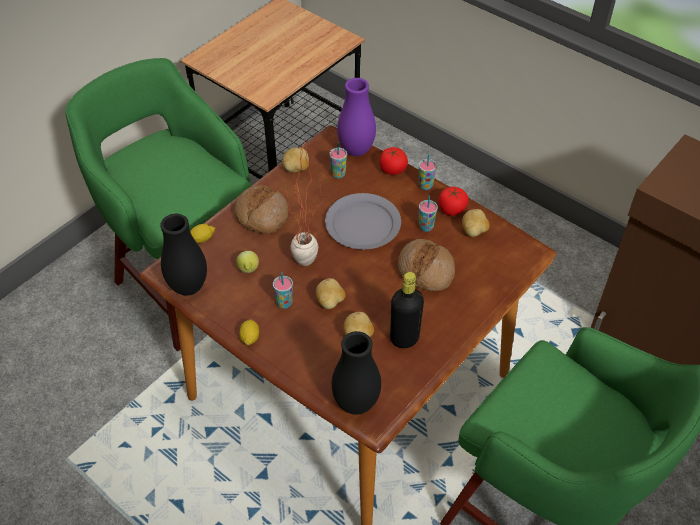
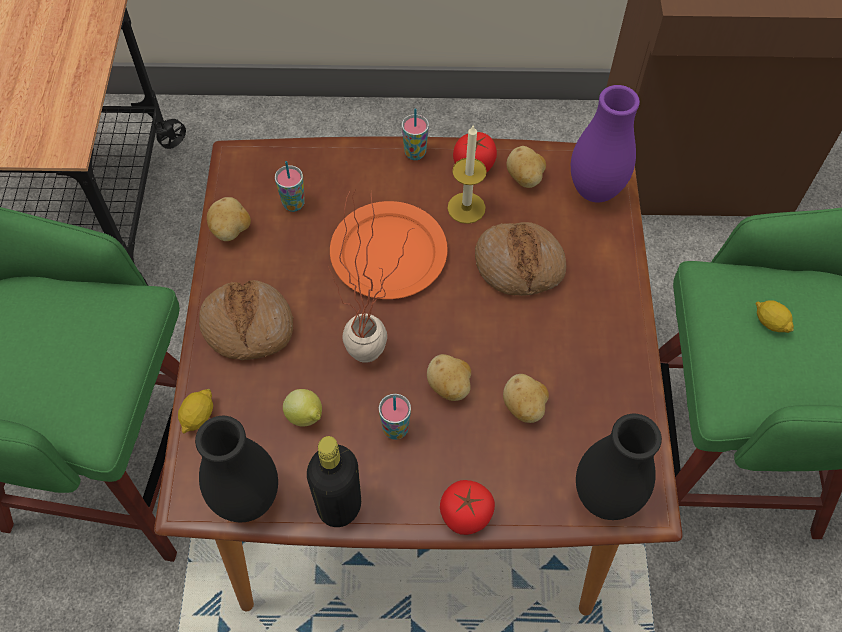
camera: 40 degrees left, 10 degrees up
lemon [240,319,259,345] -> lemon moved to [756,300,794,333]
grey plate [325,193,401,249] -> orange plate [330,201,448,299]
purple vase [337,78,376,156] -> purple vase moved to [571,85,640,203]
tomato [379,147,408,175] -> tomato moved to [440,480,495,535]
black bottle [390,272,424,348] -> black bottle moved to [307,436,361,527]
cup [419,195,438,232] -> candle [447,125,487,224]

